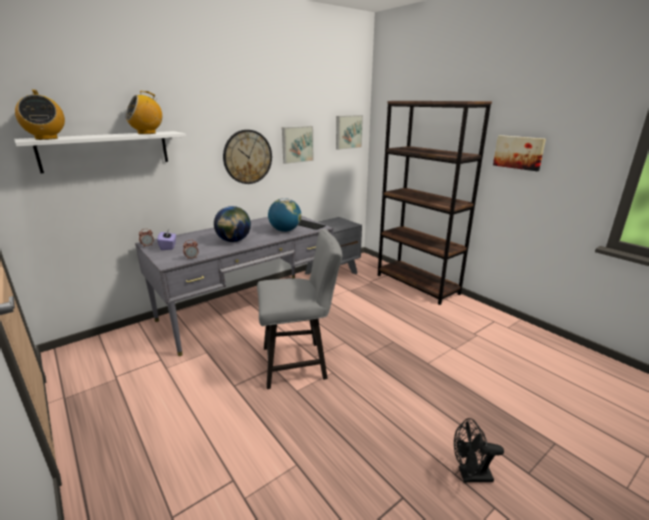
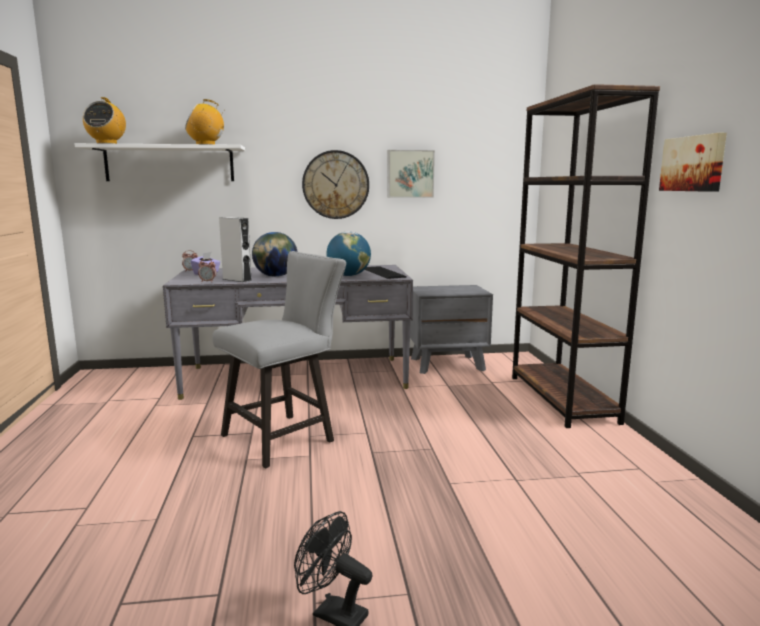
camera: 30 degrees right, 10 degrees down
grey chair [257,229,342,389] -> grey chair turned 60 degrees counterclockwise [212,251,346,469]
picture [336,115,363,150] -> none
none -> grey speaker [219,217,252,282]

